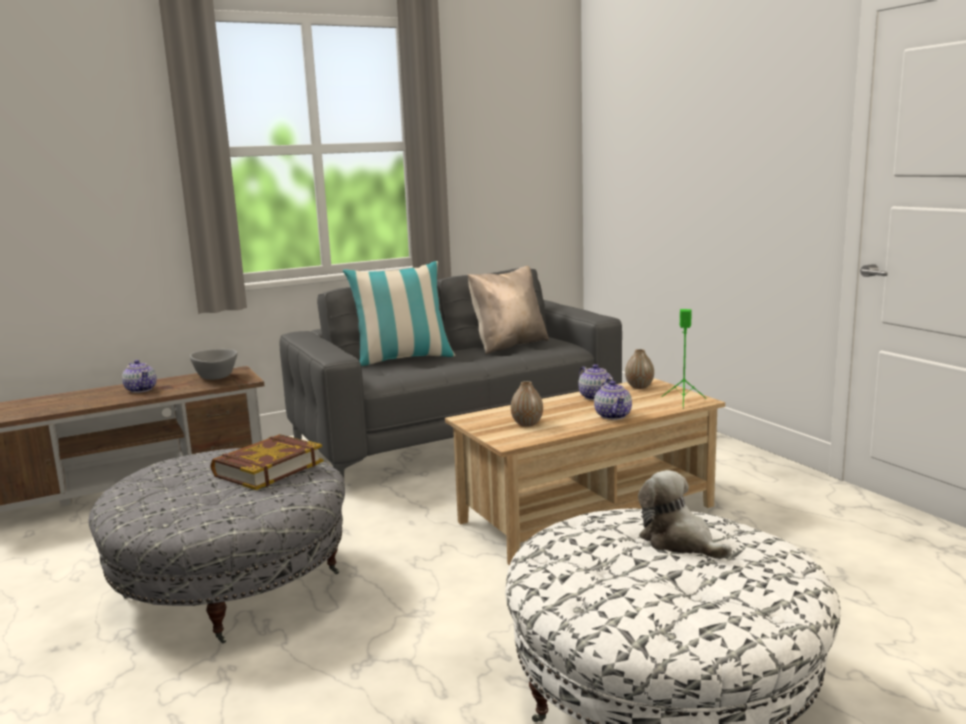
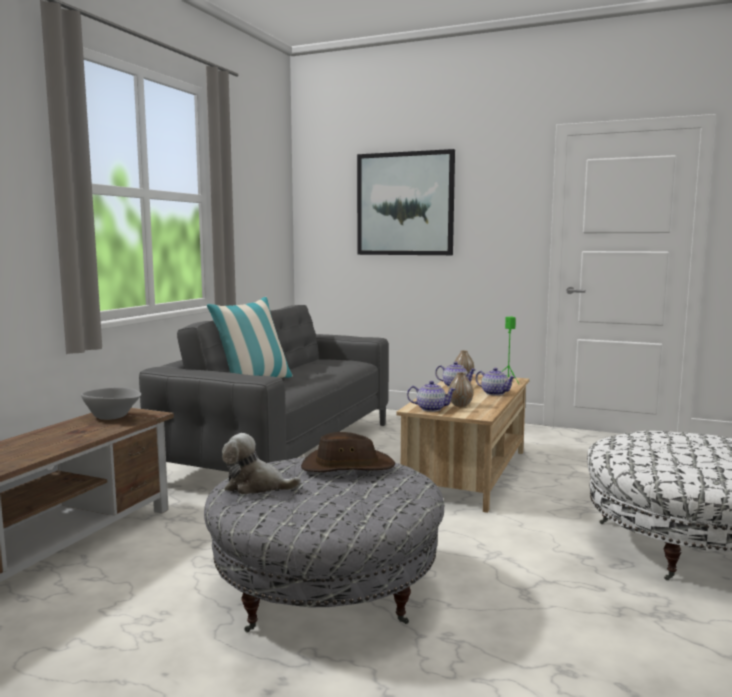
camera: 40 degrees left, 5 degrees down
teapot [122,360,157,393] -> teapot moved to [407,381,456,412]
book [211,434,324,490] -> brown hat [301,432,395,472]
beige pillow [468,266,549,355] -> none
plush toy [638,470,732,559] -> plush toy moved to [222,433,301,495]
none -> picture [357,149,455,255]

